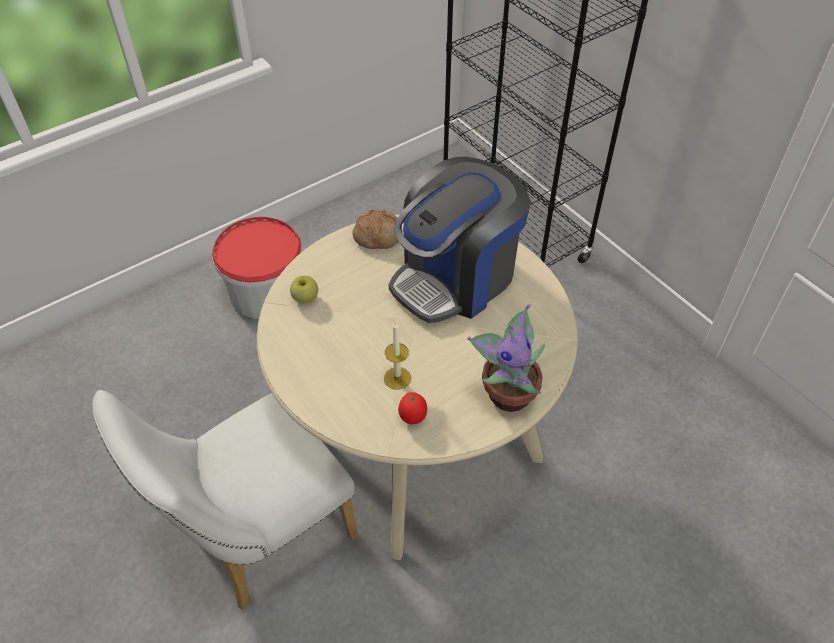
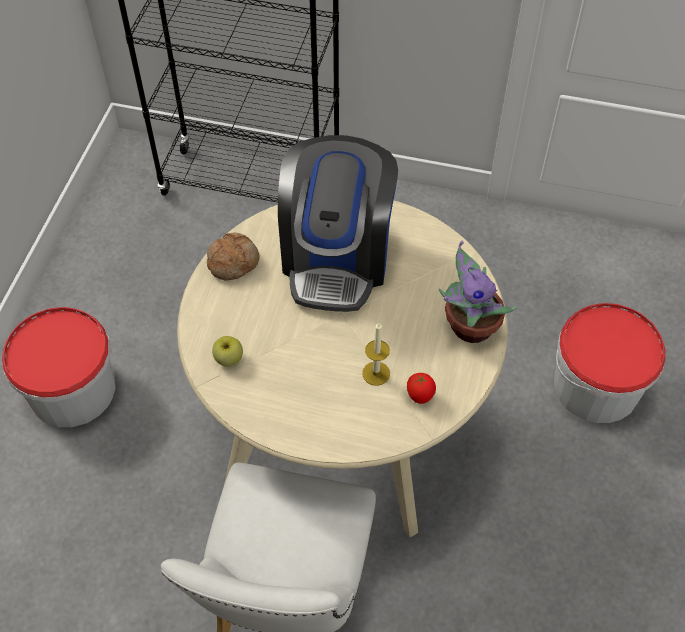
camera: 40 degrees left, 5 degrees up
none -> bucket [554,303,666,423]

